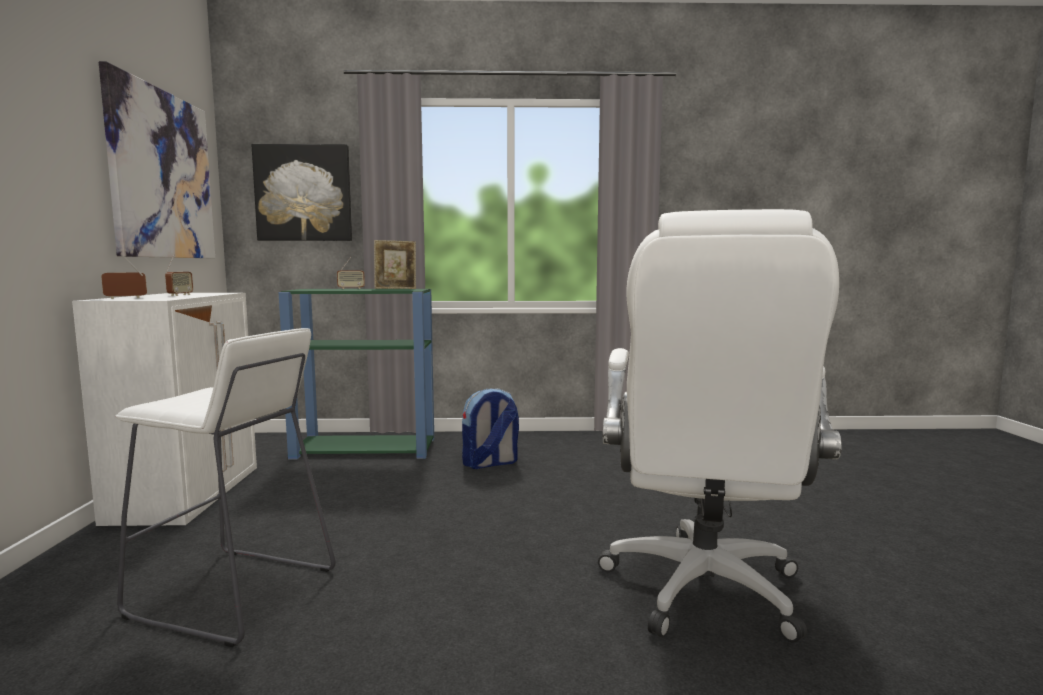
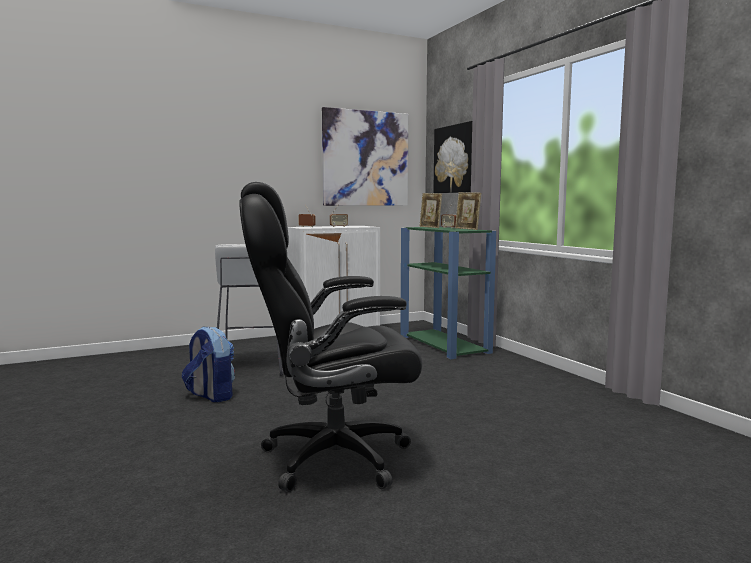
camera: 65 degrees right, 0 degrees up
backpack [462,388,519,469] -> backpack moved to [182,327,235,402]
white office chair [598,209,842,643] -> black office chair [239,182,422,492]
none -> picture frame [420,193,442,228]

